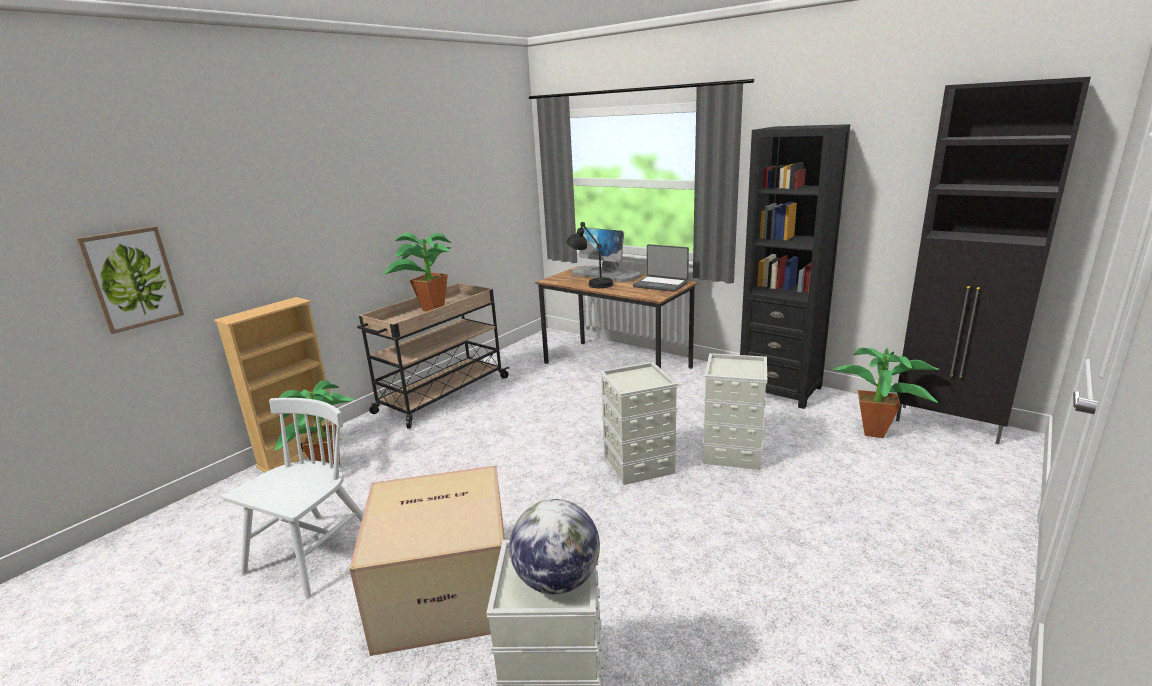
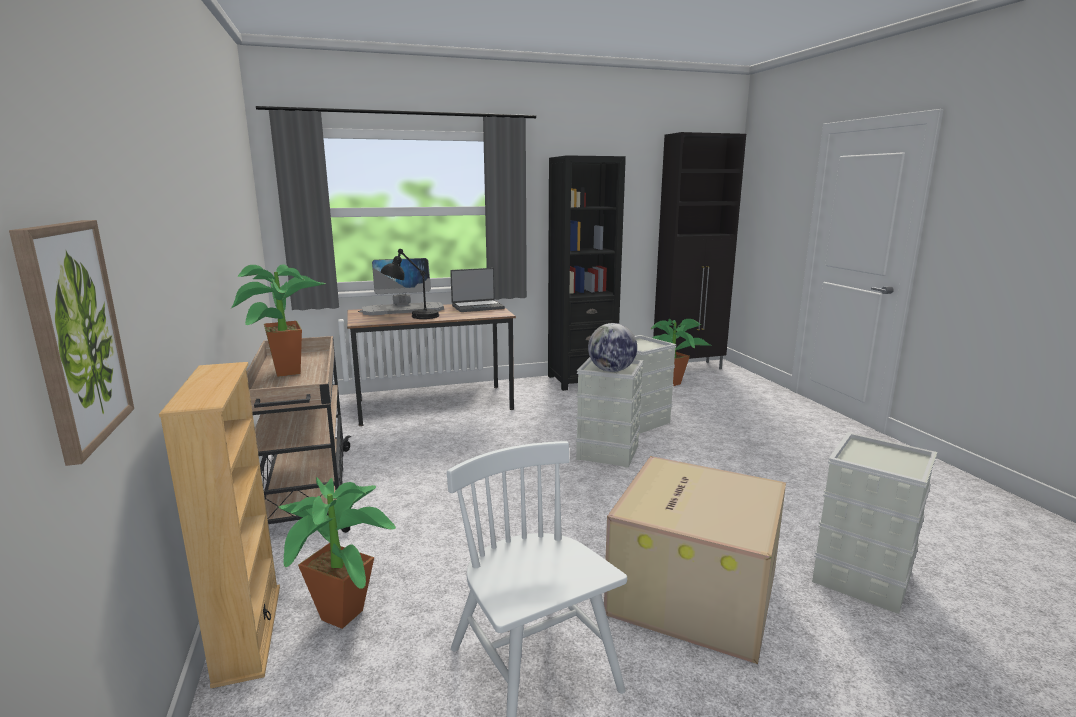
camera: 55 degrees left, 5 degrees down
globe [509,499,600,594] -> globe moved to [588,323,637,372]

